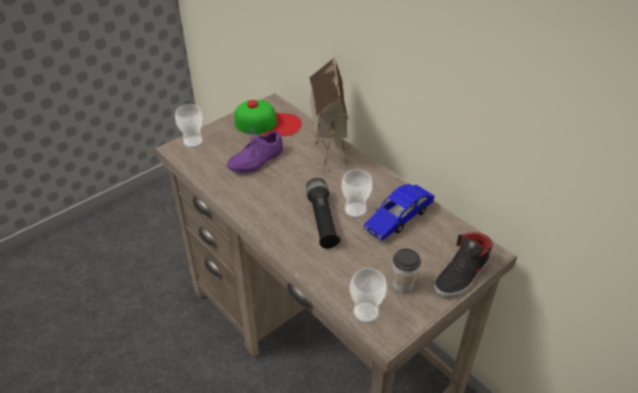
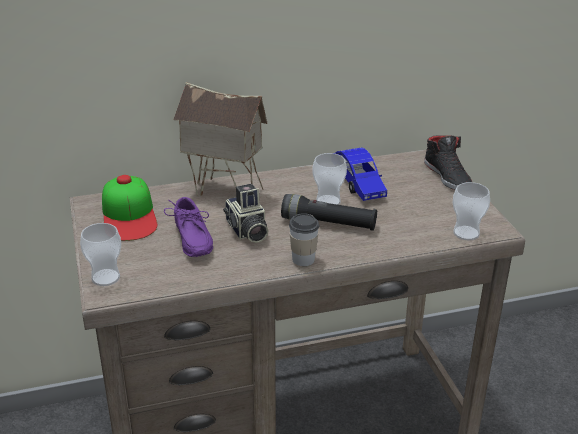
camera: 65 degrees left, 10 degrees down
cap [234,100,302,136] -> cap turned 135 degrees clockwise [102,175,157,241]
cup [393,248,421,293] -> cup moved to [289,213,319,266]
none -> camera [223,184,269,243]

